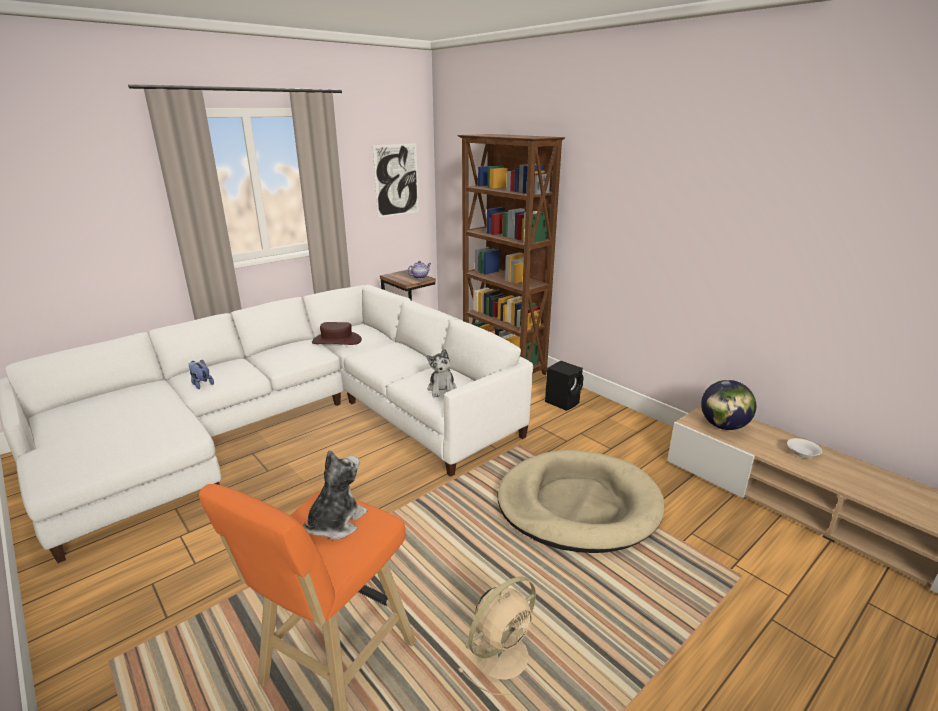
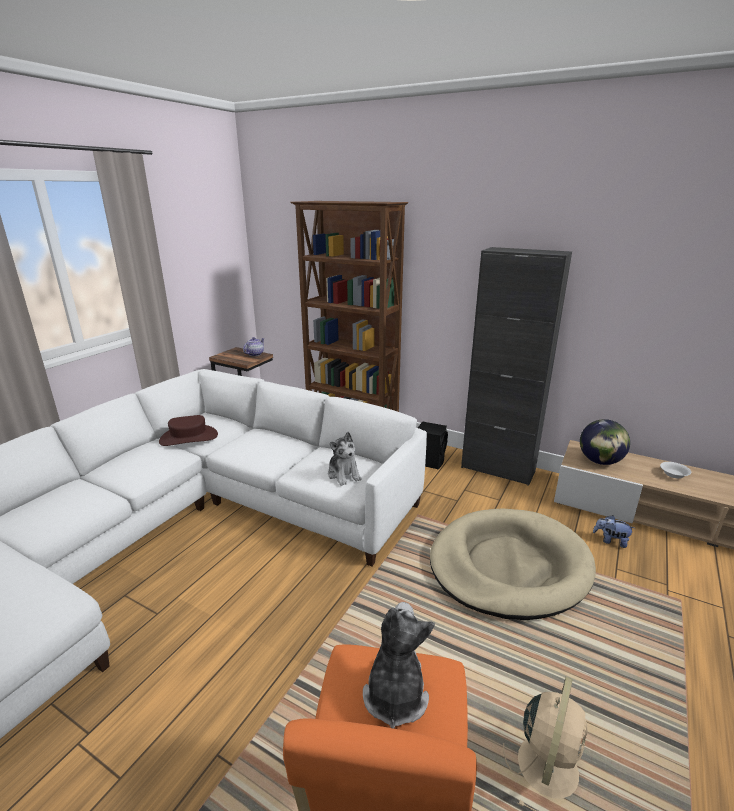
camera: 20 degrees left, 0 degrees up
plush toy [188,360,214,389] -> plush toy moved to [593,515,634,548]
picture [373,143,419,217] -> none
none -> black cabinet [461,247,572,486]

